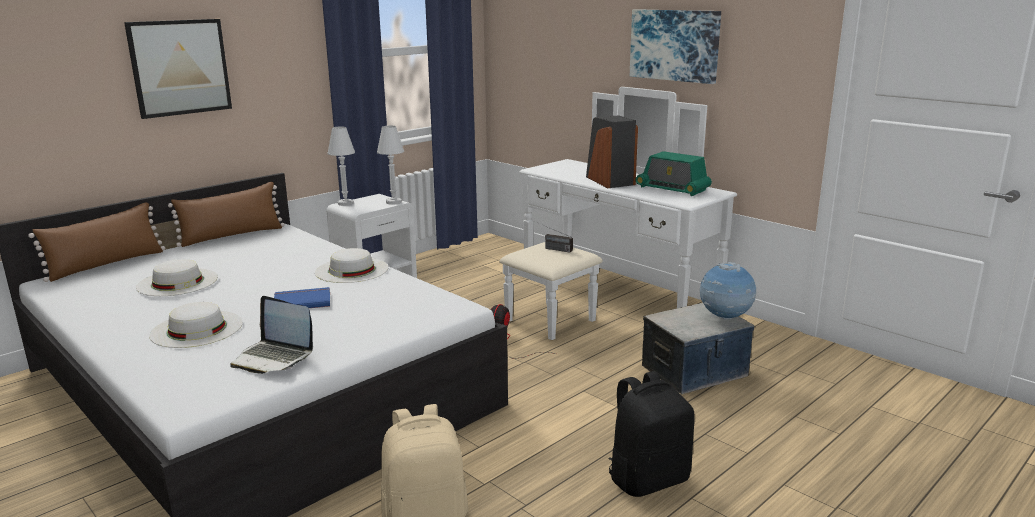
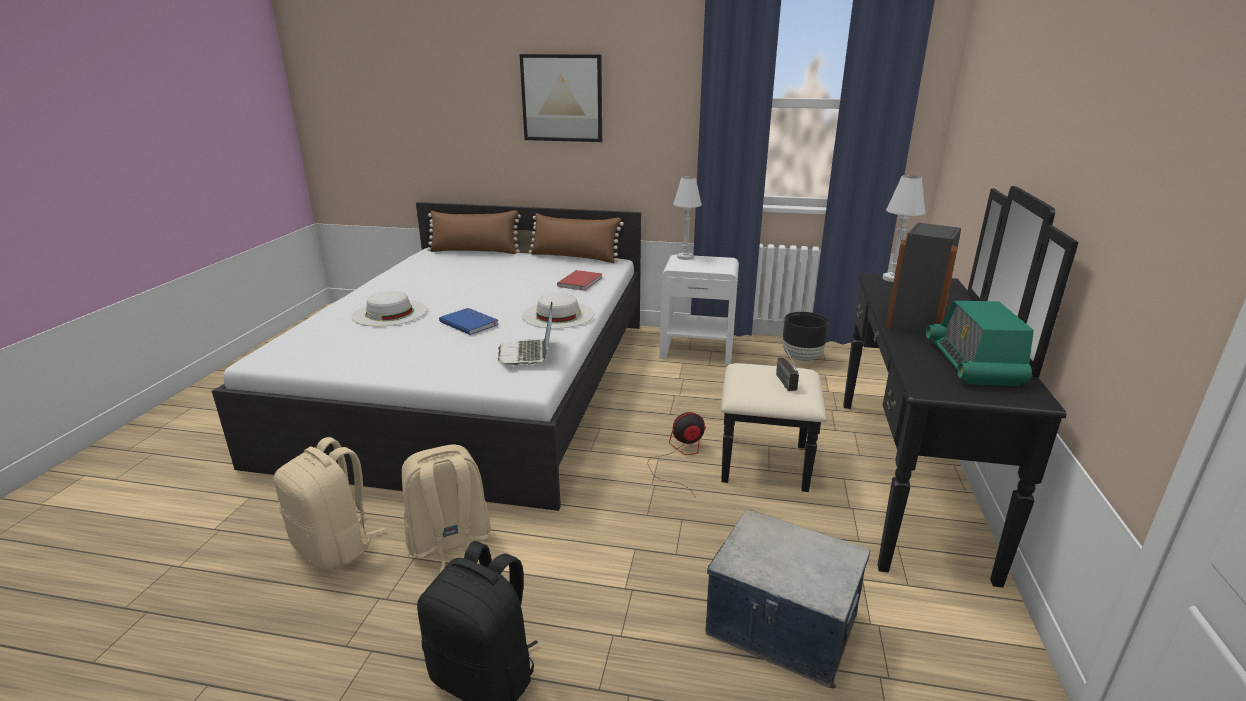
camera: 55 degrees right, 5 degrees up
white hat [136,259,218,296] -> none
laptop [230,296,313,374] -> laptop moved to [498,301,552,366]
white table lamp [377,125,404,205] -> white table lamp moved to [883,175,926,282]
white dresser [499,87,737,340] -> black dresser [721,186,1079,588]
picture [630,9,721,84] -> none
globe [700,262,756,320] -> none
none -> beige backpack [401,444,491,574]
none -> red book [557,270,603,291]
none -> black planter [783,312,829,362]

